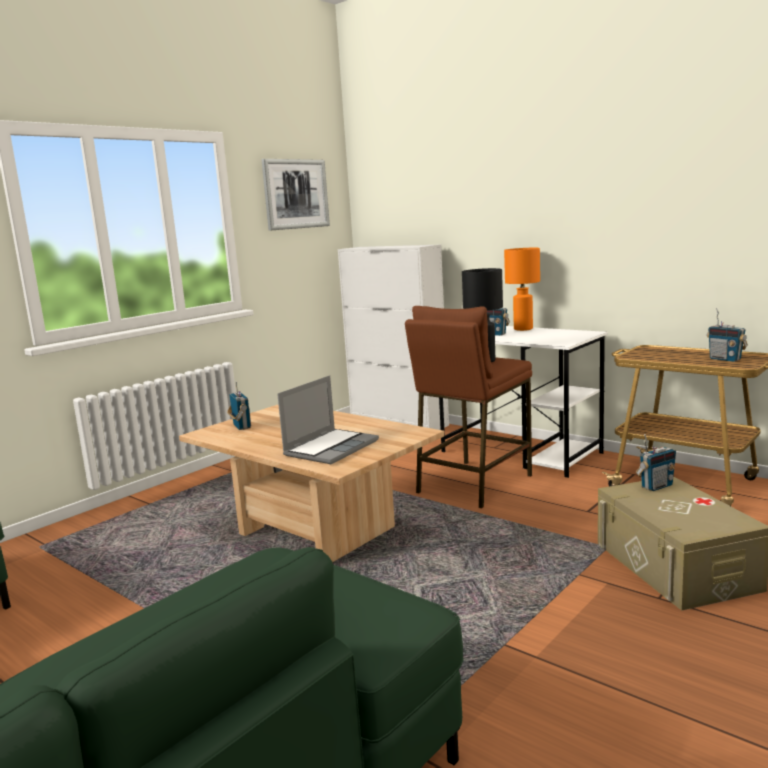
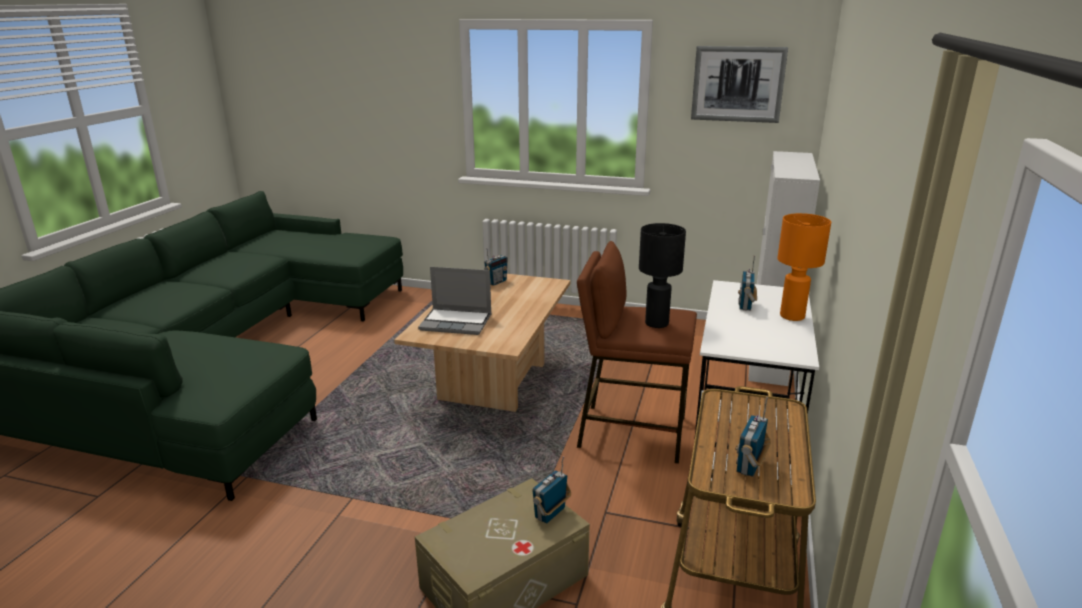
camera: 65 degrees right, 10 degrees up
radio [636,434,676,491] -> radio turned 90 degrees clockwise [532,457,571,524]

